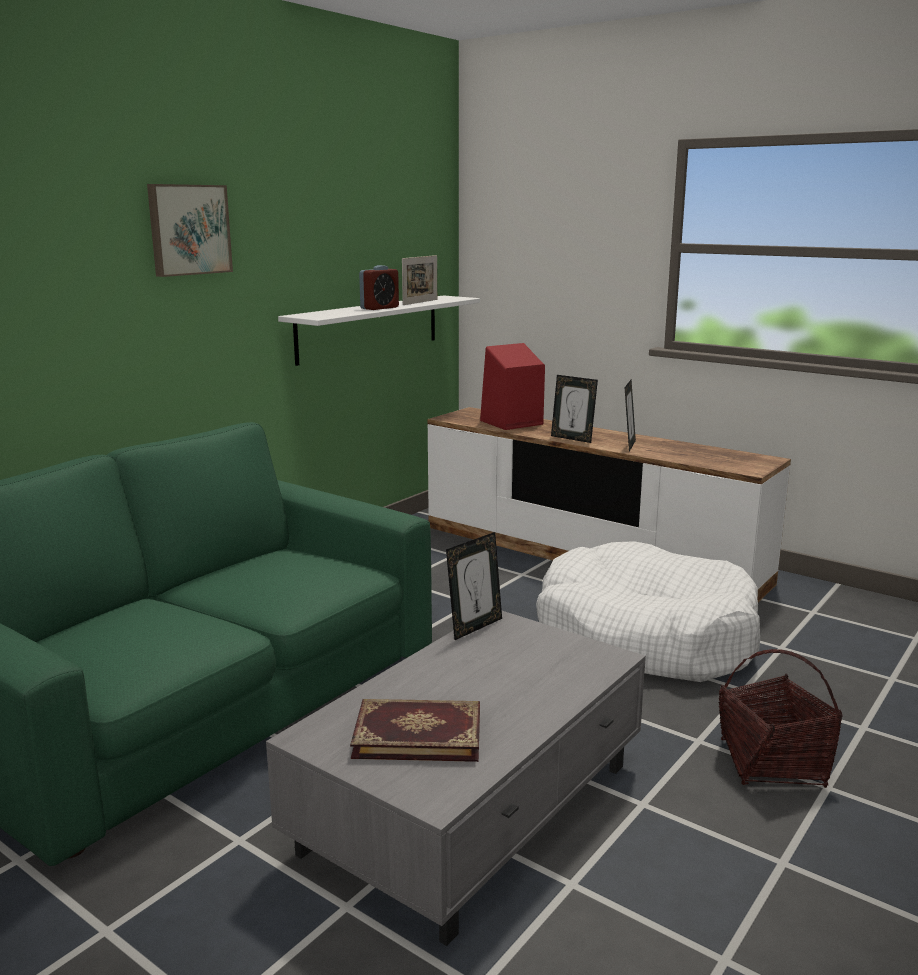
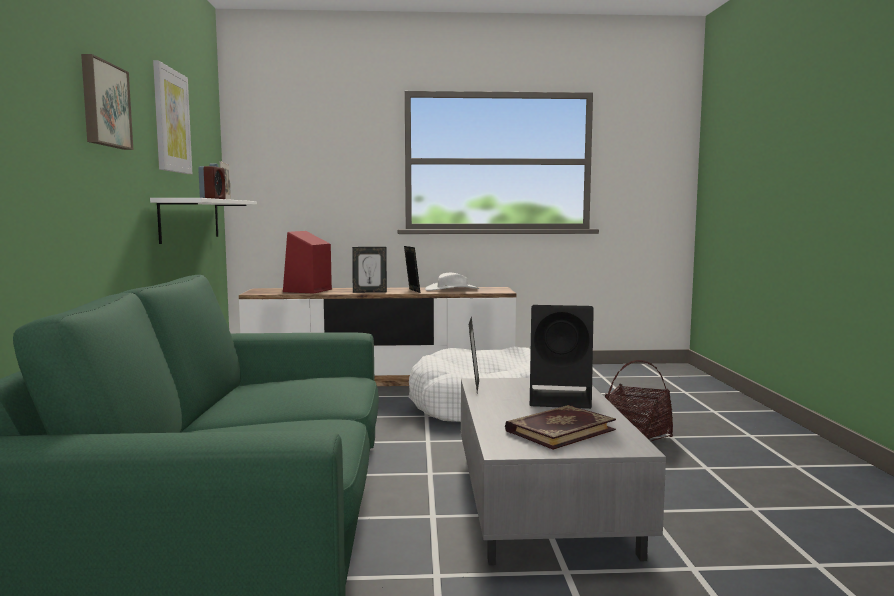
camera: 40 degrees left, 10 degrees down
none -> picture [153,60,192,174]
none -> white hat [425,273,480,291]
none -> black speaker [530,305,594,409]

